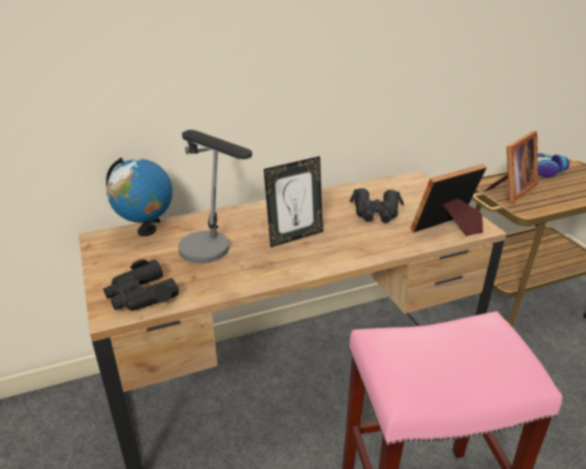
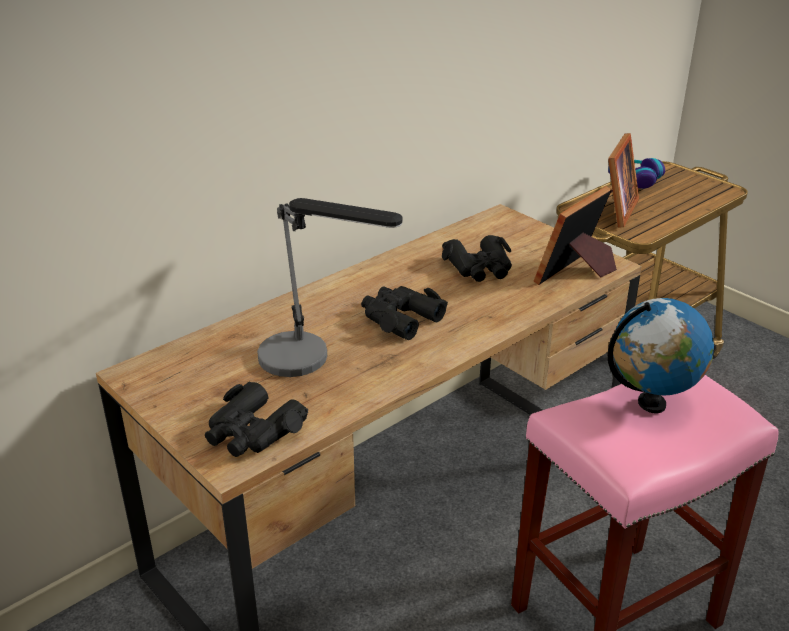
camera: 20 degrees left, 0 degrees up
globe [106,158,173,236] -> globe moved to [607,298,714,413]
picture frame [264,156,323,248] -> black binoculars [361,286,448,340]

